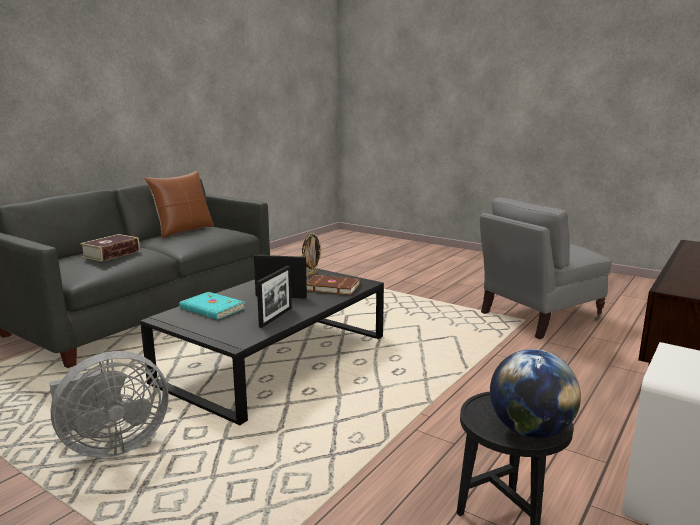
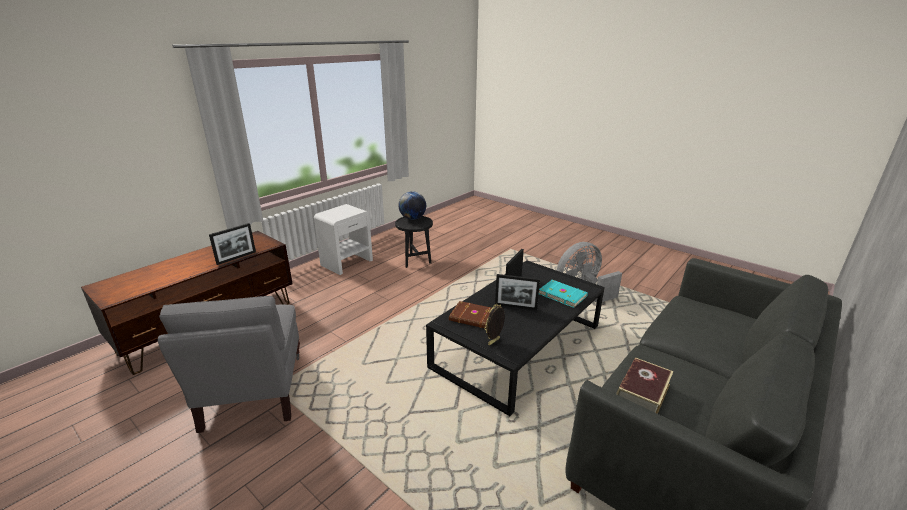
camera: 175 degrees left, 10 degrees up
book [80,234,140,262] -> book moved to [616,357,673,414]
brown pillow [144,171,214,238] -> none
grey armchair [480,197,612,339] -> grey armchair turned 105 degrees clockwise [158,296,300,433]
none -> picture frame [209,223,256,265]

